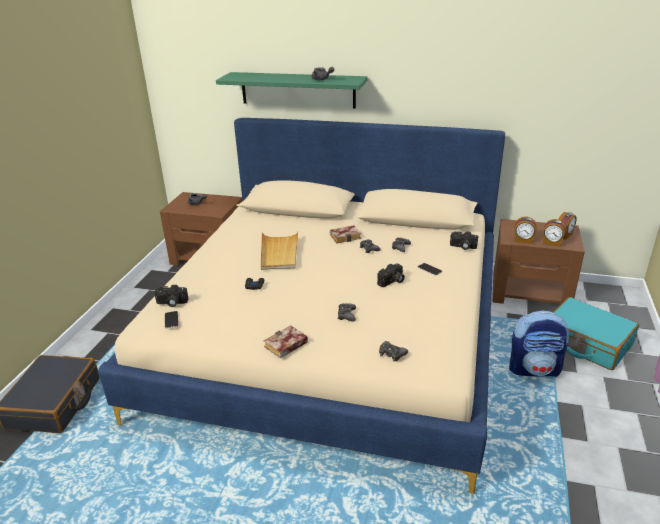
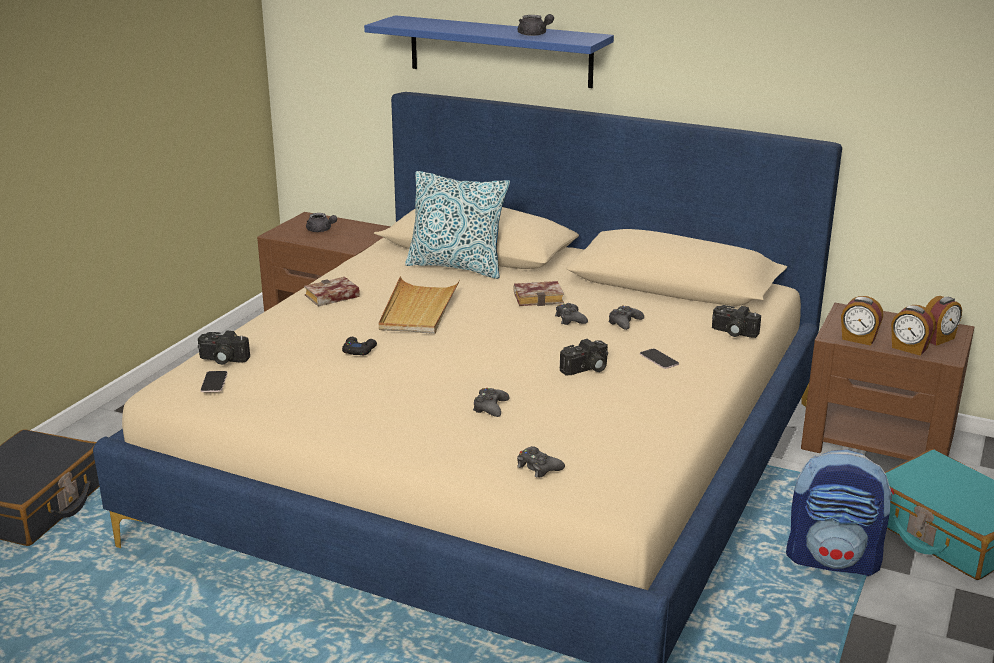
camera: 10 degrees right, 5 degrees down
green shelf [216,72,367,108] -> blue shelf [364,15,614,88]
book [264,325,308,359] -> book moved to [304,277,360,307]
none -> pillow [405,171,510,279]

